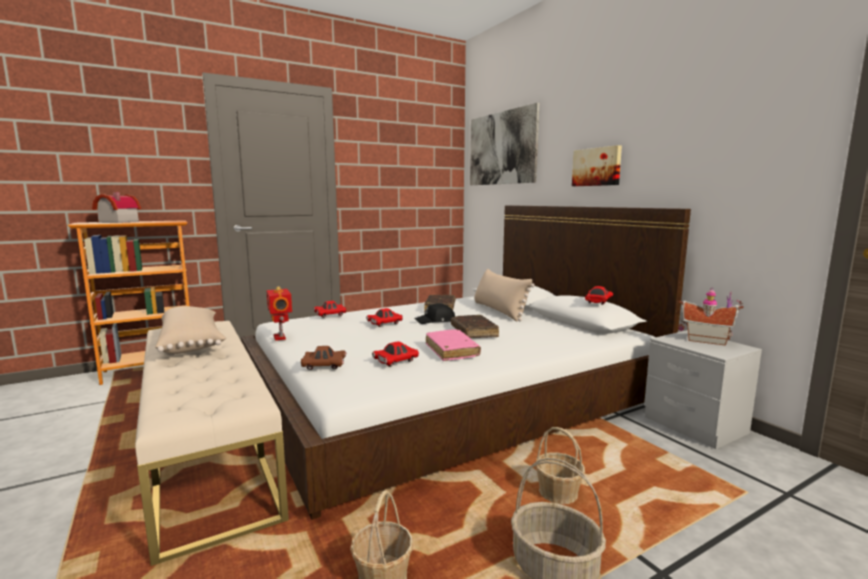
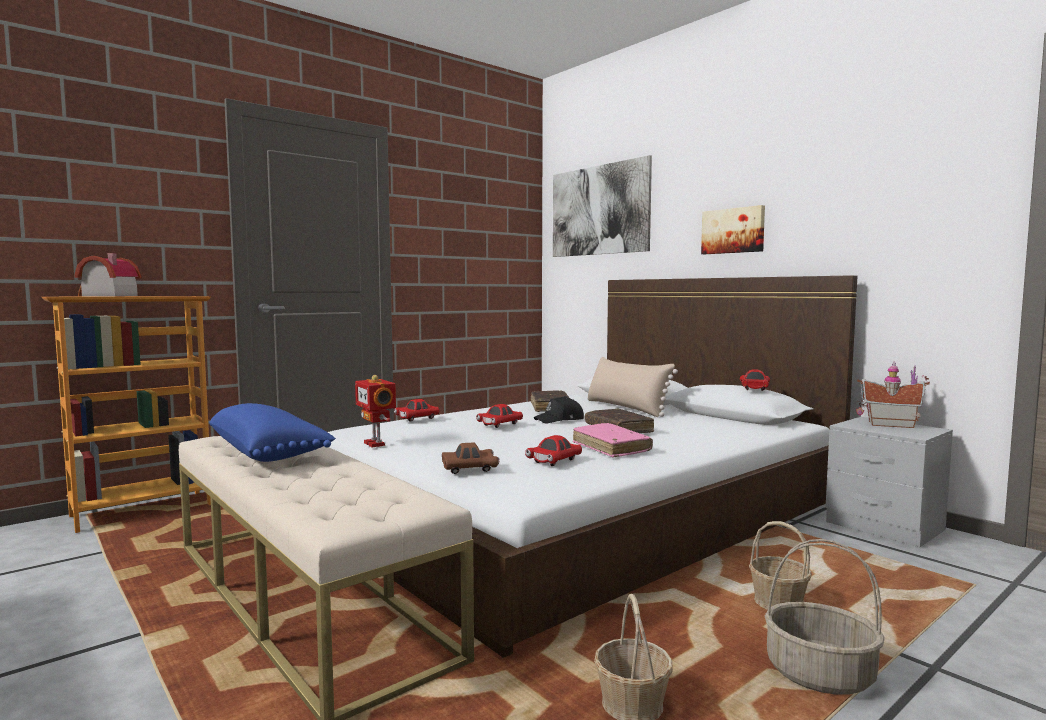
camera: 10 degrees left, 5 degrees down
beige pillow [155,306,226,354] -> blue pillow [209,403,336,462]

